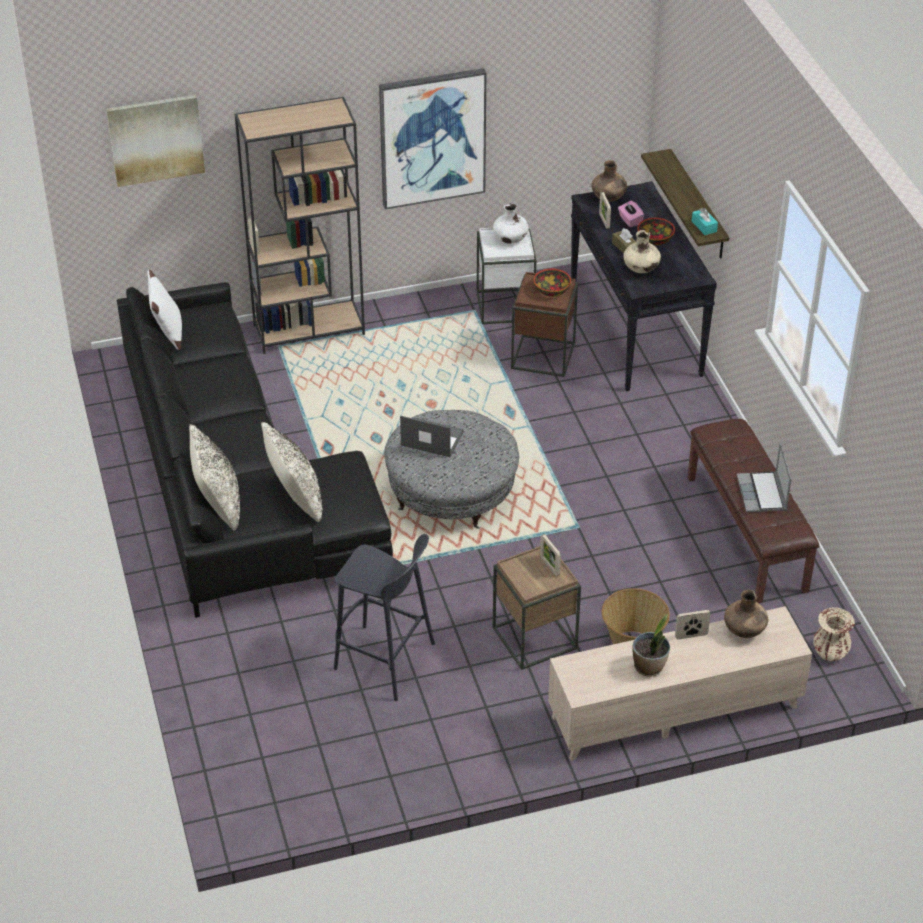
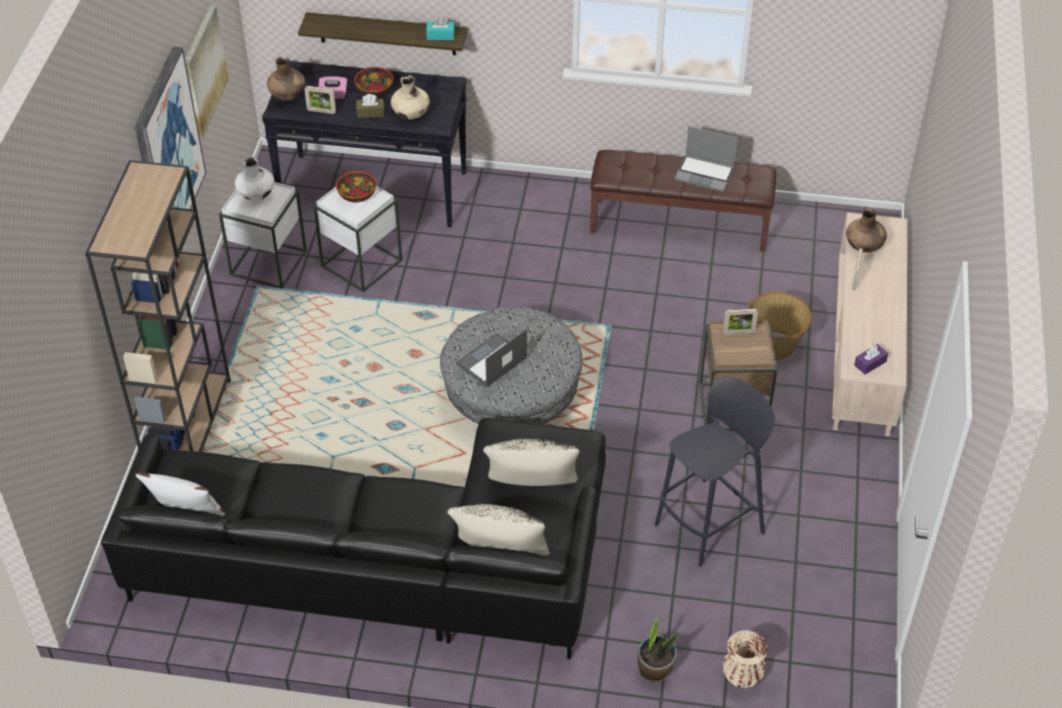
camera: 65 degrees left, 5 degrees up
picture [107,95,205,187] -> picture moved to [185,5,228,138]
brown side table [511,272,578,377] -> white side table [313,186,402,292]
potted plant [632,614,670,677] -> potted plant moved to [638,617,679,683]
beige vase [813,607,855,662] -> beige vase moved to [723,630,768,688]
none -> purple tissue box [854,344,888,375]

